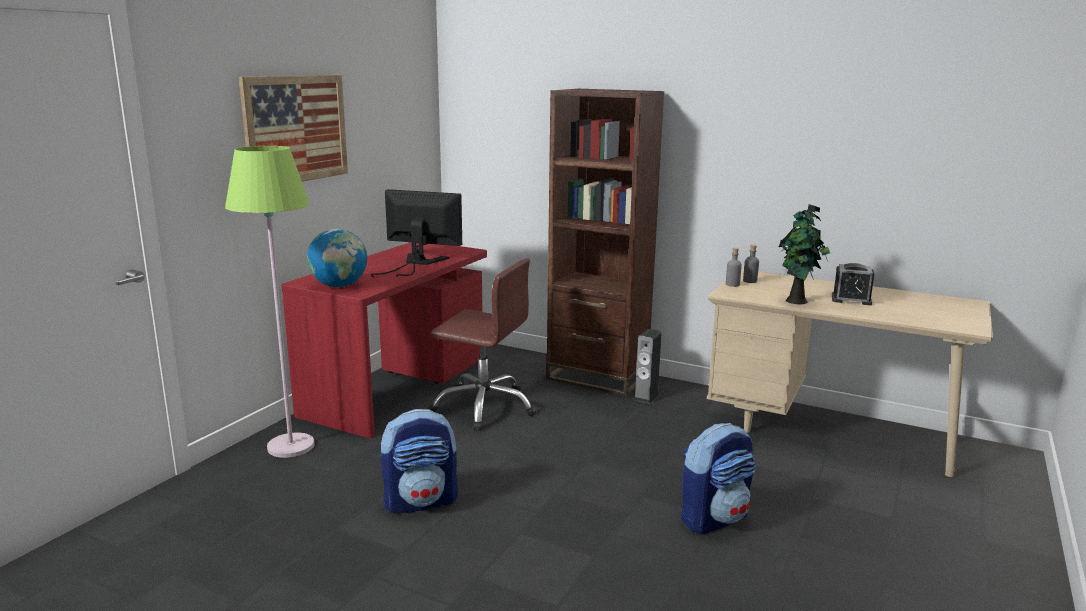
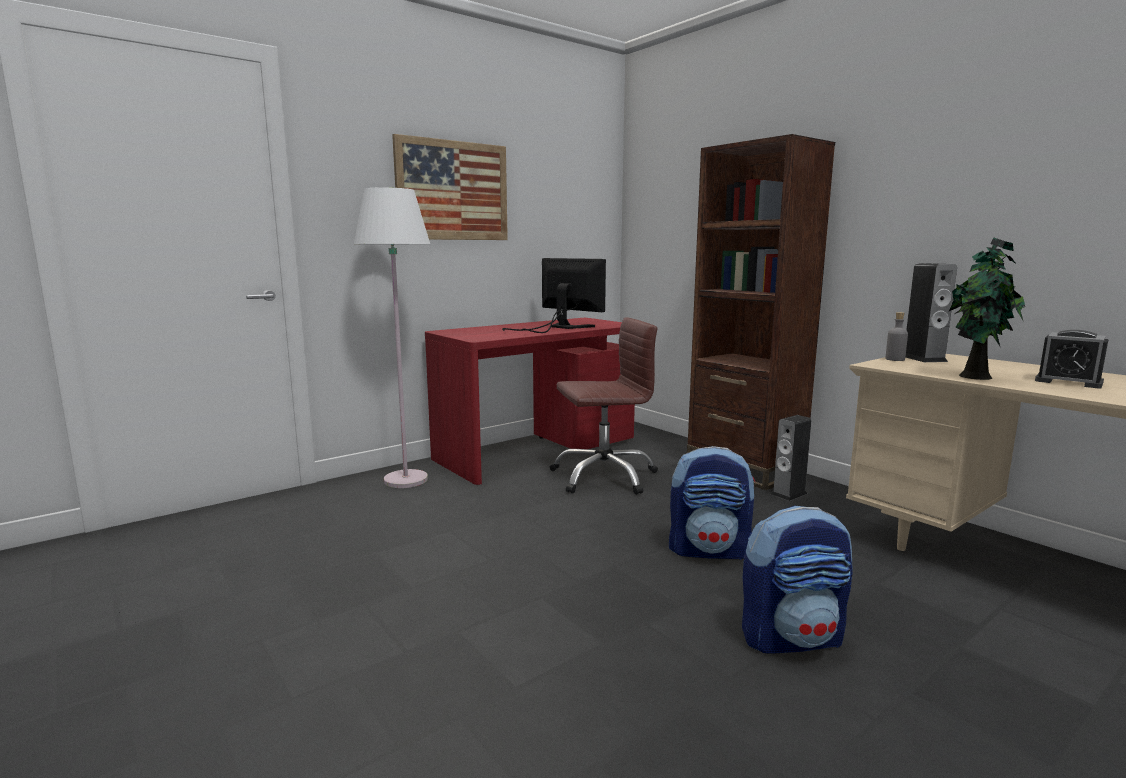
camera: 25 degrees right, 5 degrees down
green floor lamp [225,146,315,458] -> white floor lamp [354,187,430,488]
globe [307,229,367,287] -> none
backpack [381,409,458,513] -> backpack moved to [669,446,755,560]
brown office chair [428,258,536,431] -> brown office chair turned 60 degrees counterclockwise [550,317,658,495]
grey bottle [743,245,759,283] -> speaker [906,263,957,362]

